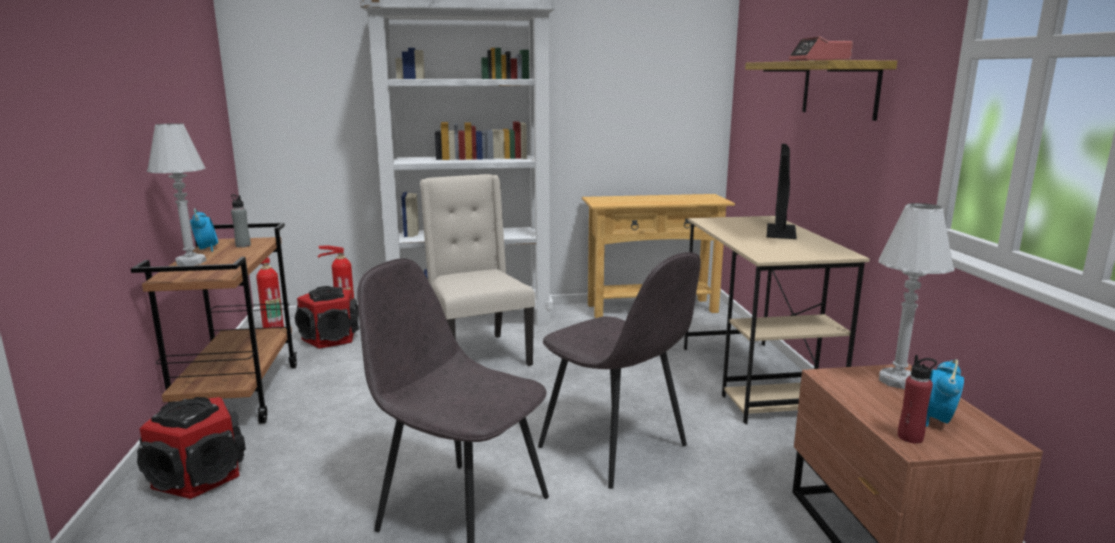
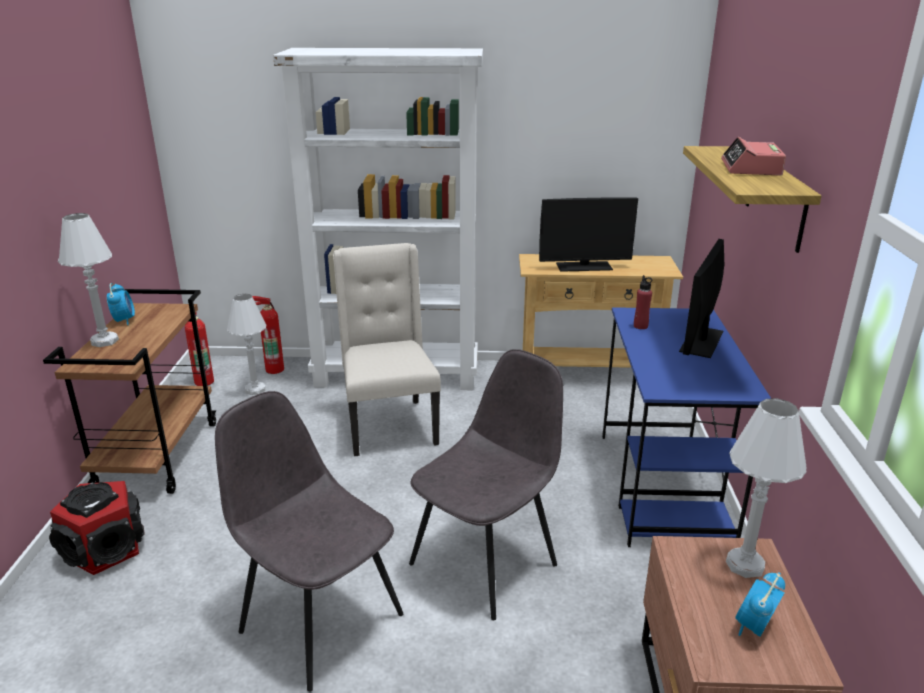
camera: 10 degrees right, 10 degrees up
grey bottle [231,194,251,248] -> none
speaker [295,286,359,349] -> white table lamp [227,294,266,395]
grey chair [538,252,701,489] -> grey chair turned 105 degrees counterclockwise [409,349,563,620]
beige desk [684,216,870,424] -> blue desk [602,307,771,547]
red bottle [898,355,937,443] -> red bottle moved to [634,275,652,329]
none -> monitor [539,198,638,272]

